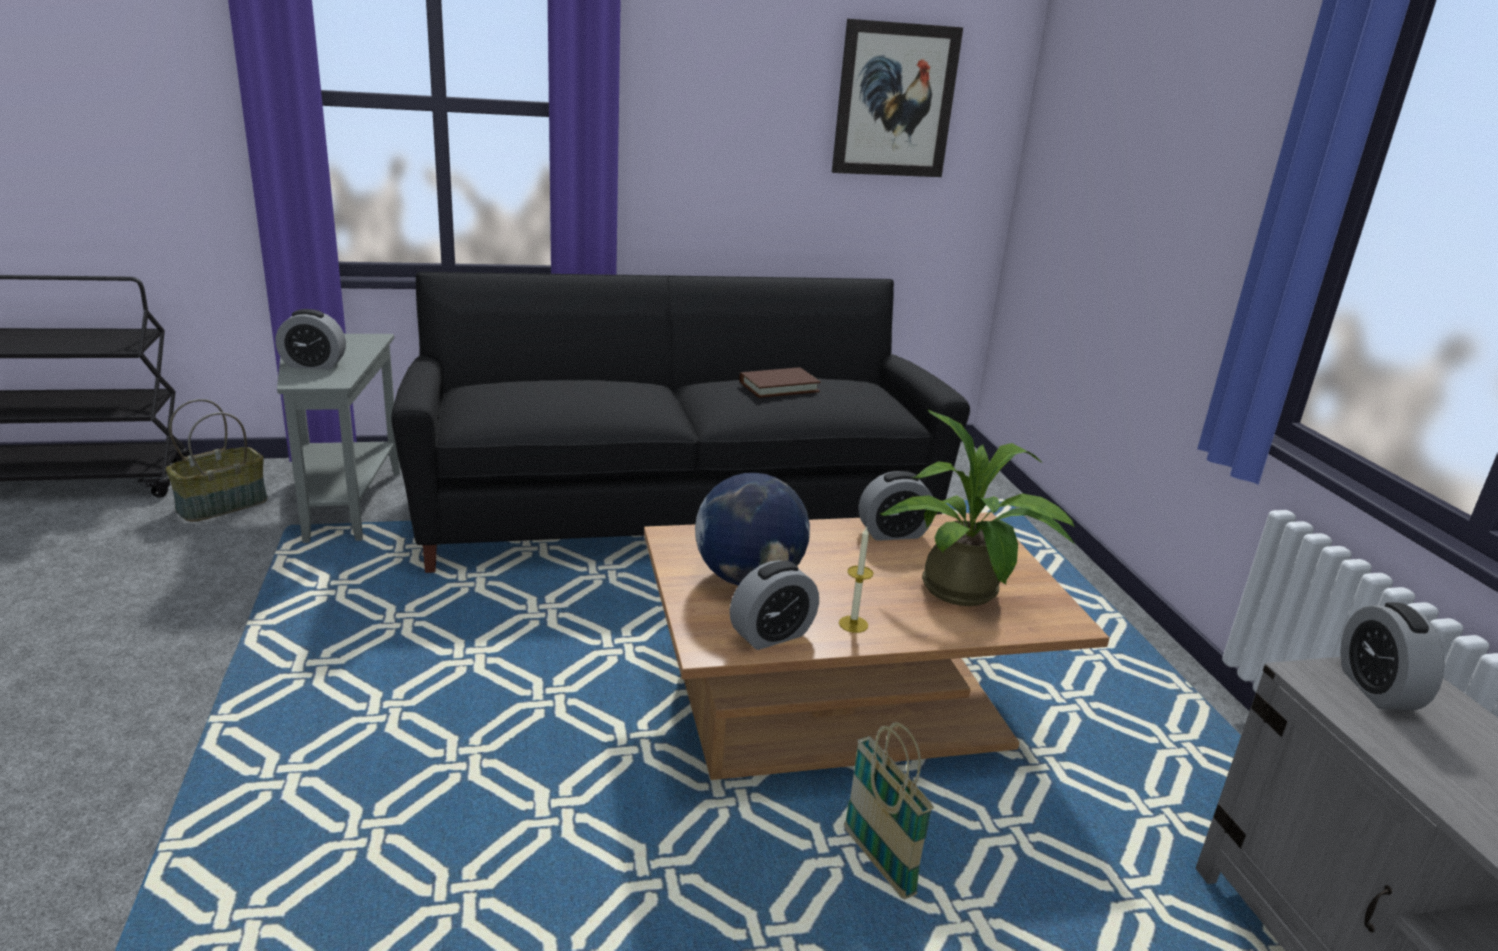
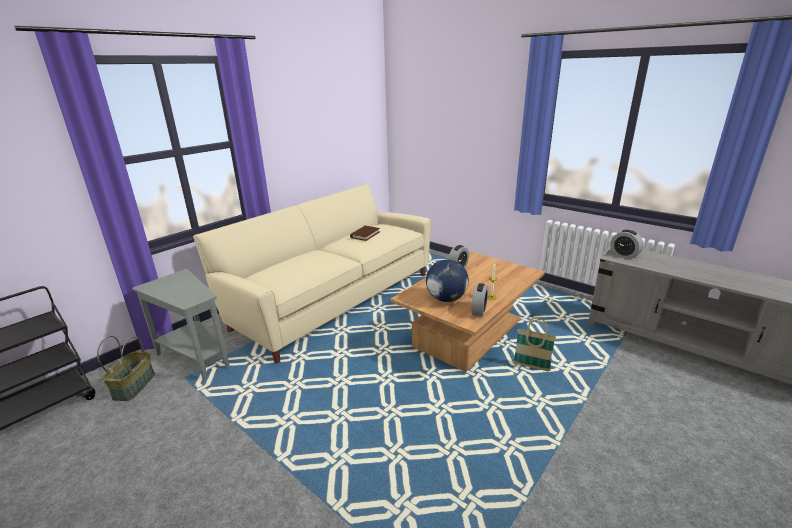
camera: 35 degrees left, 0 degrees up
alarm clock [276,309,346,370] -> none
black sofa [391,272,970,573] -> beige sofa [193,184,431,364]
picture [832,19,963,177] -> none
potted plant [880,409,1076,606] -> none

